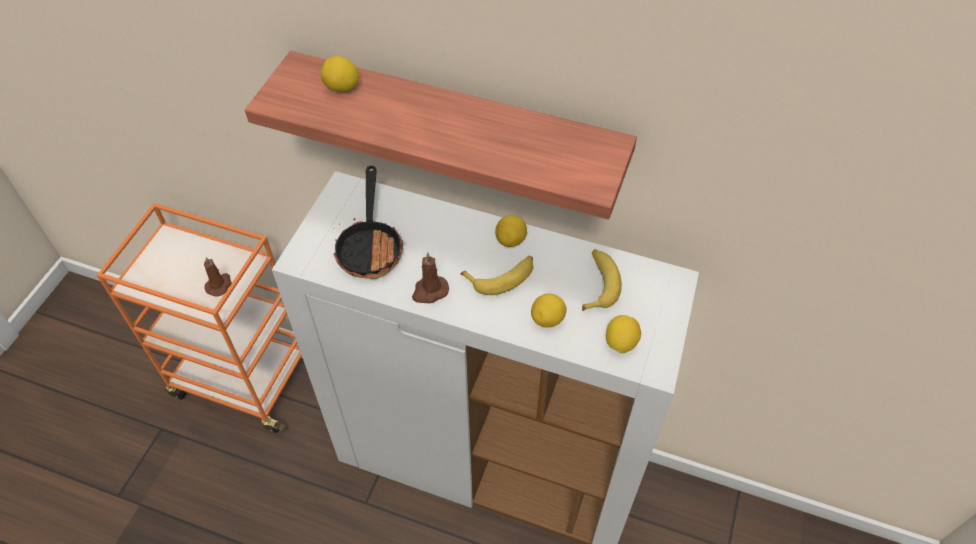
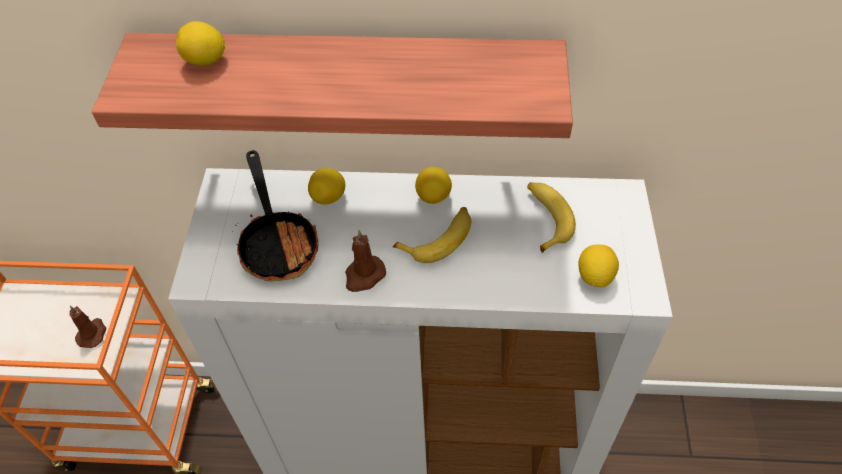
camera: 15 degrees left, 0 degrees up
lemon [531,294,566,328] -> lemon moved to [308,168,345,205]

